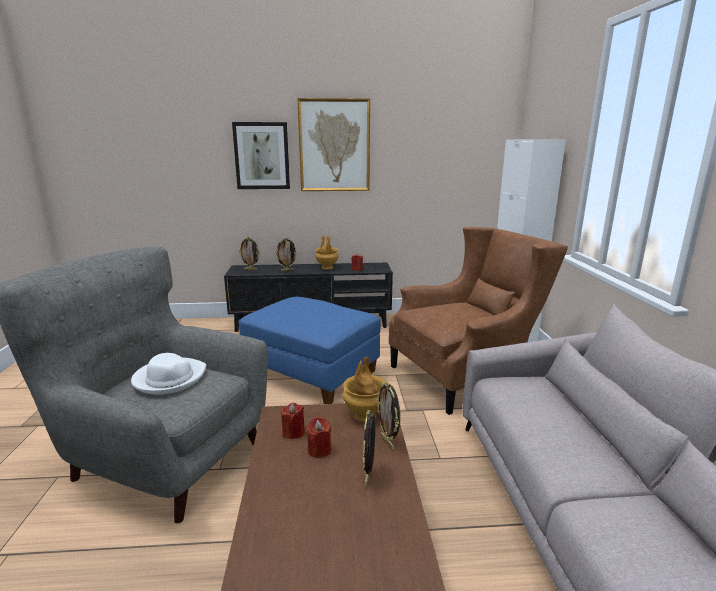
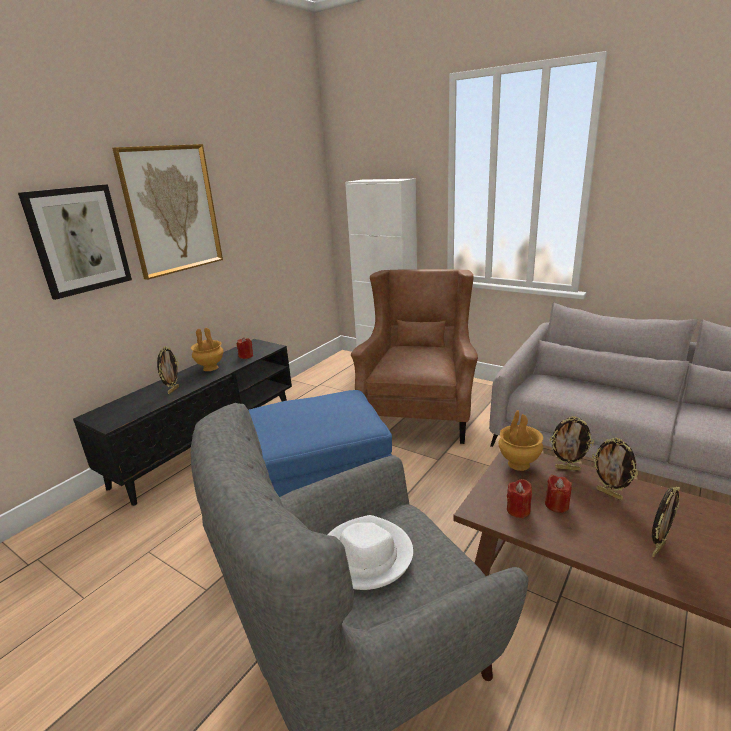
camera: 50 degrees left, 5 degrees up
picture frame [239,237,260,270] -> picture frame moved to [652,487,680,557]

